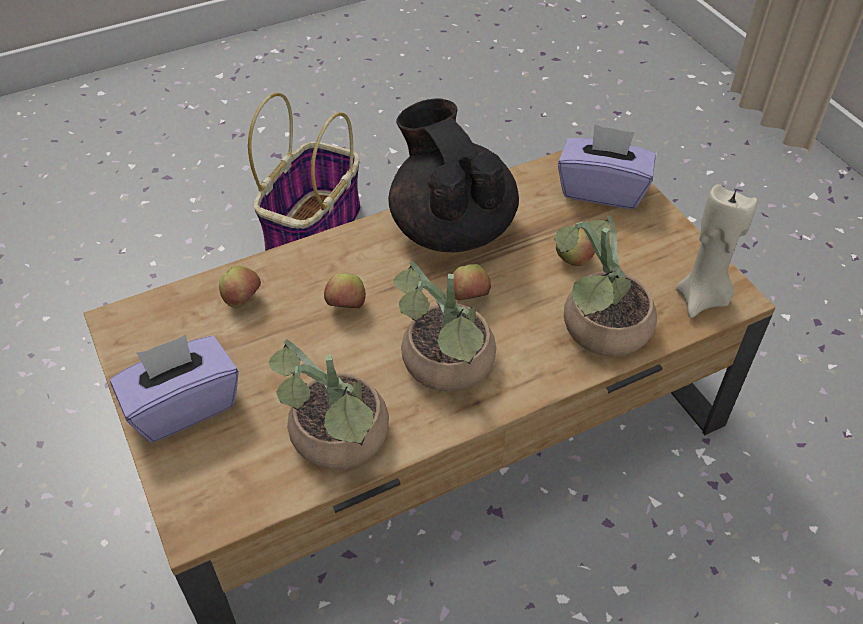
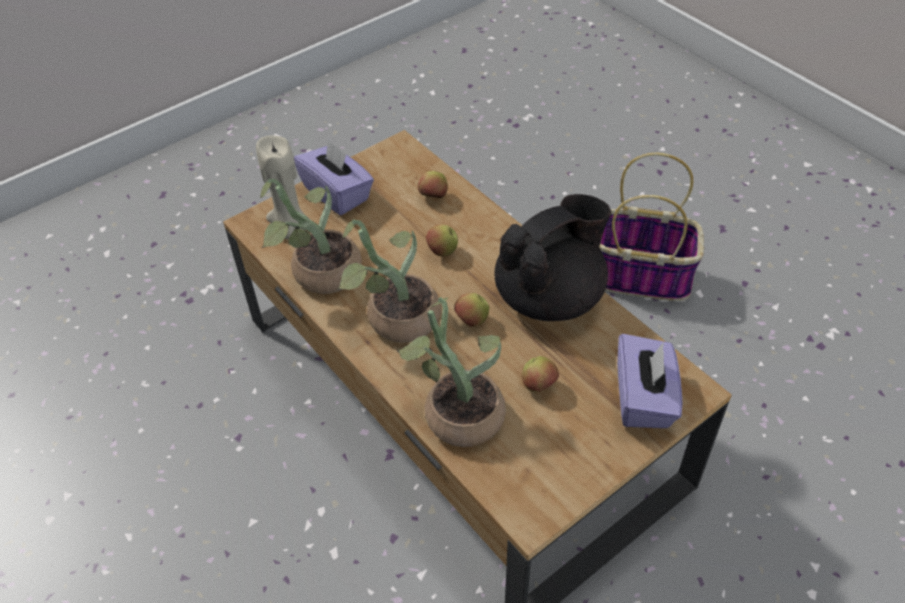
camera: 80 degrees right, 0 degrees up
beige candle [676,184,757,318] -> beige candle moved to [256,136,309,240]

